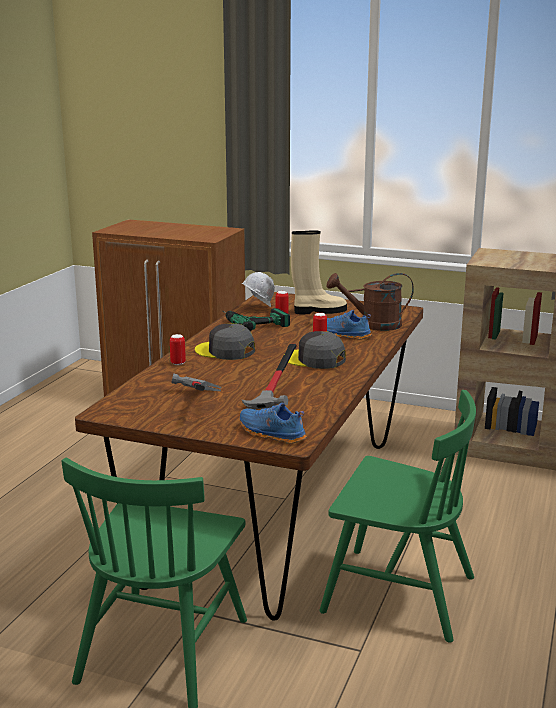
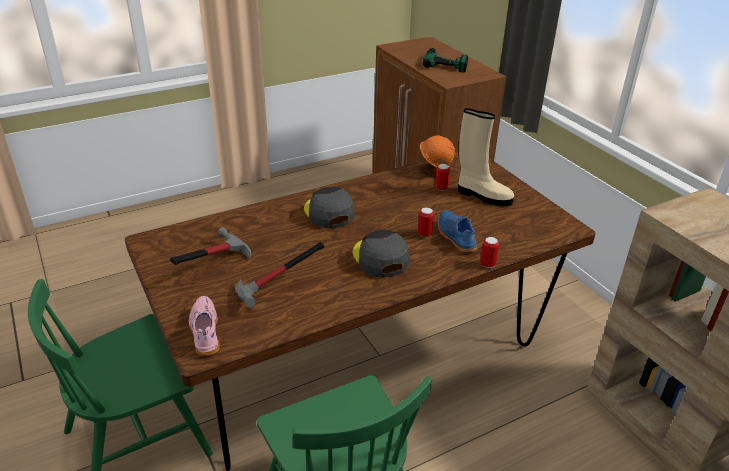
camera: 40 degrees right, 15 degrees up
can [170,334,186,365] -> can moved to [480,237,499,268]
power drill [223,308,290,331] -> power drill moved to [423,48,468,72]
blue shoe [240,403,307,444] -> pink shoe [189,296,220,356]
white hard hat [242,272,275,307] -> orange hard hat [420,136,455,167]
brown watering can [327,273,414,331] -> none

